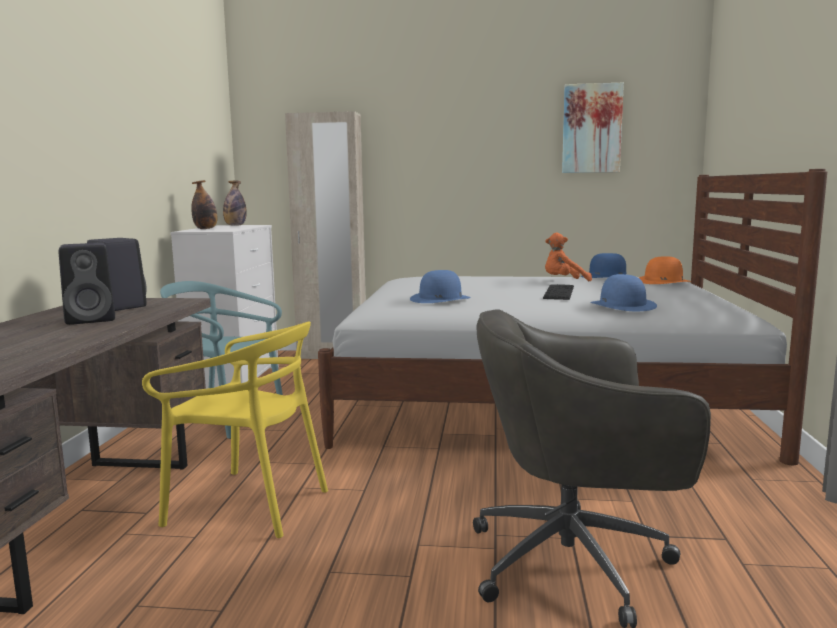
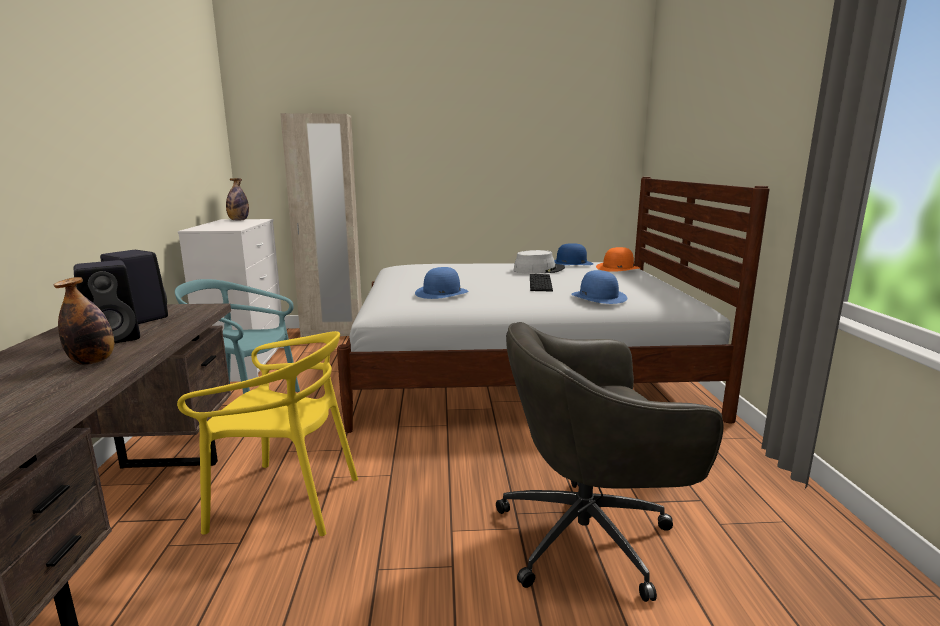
camera: 10 degrees left, 5 degrees up
bottle [191,180,217,229] -> bottle moved to [54,277,114,365]
orange plush toy [545,233,592,281] -> grey hat [513,250,565,274]
picture [562,83,624,173] -> none

